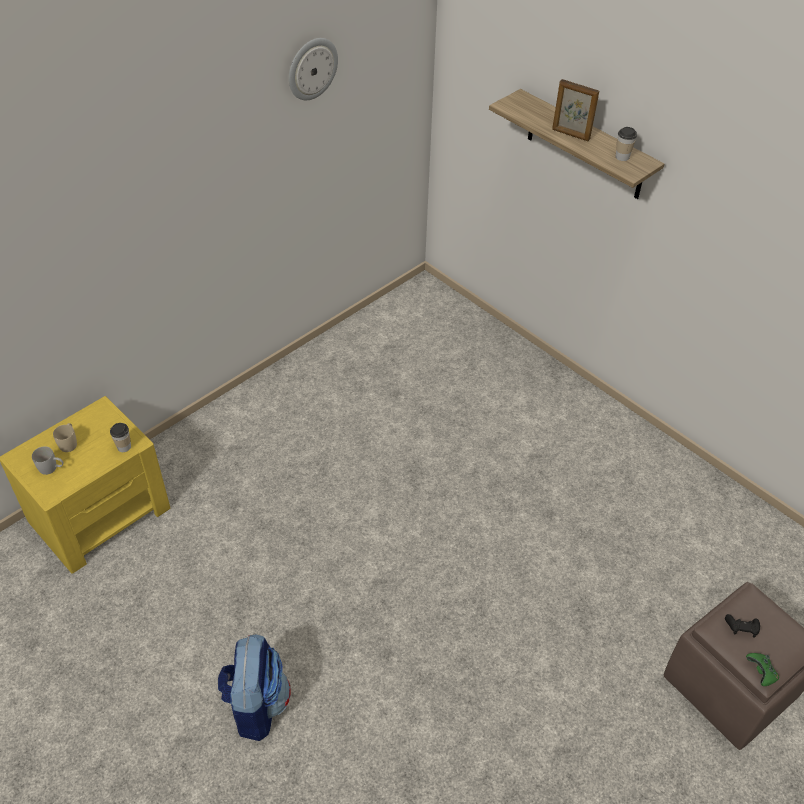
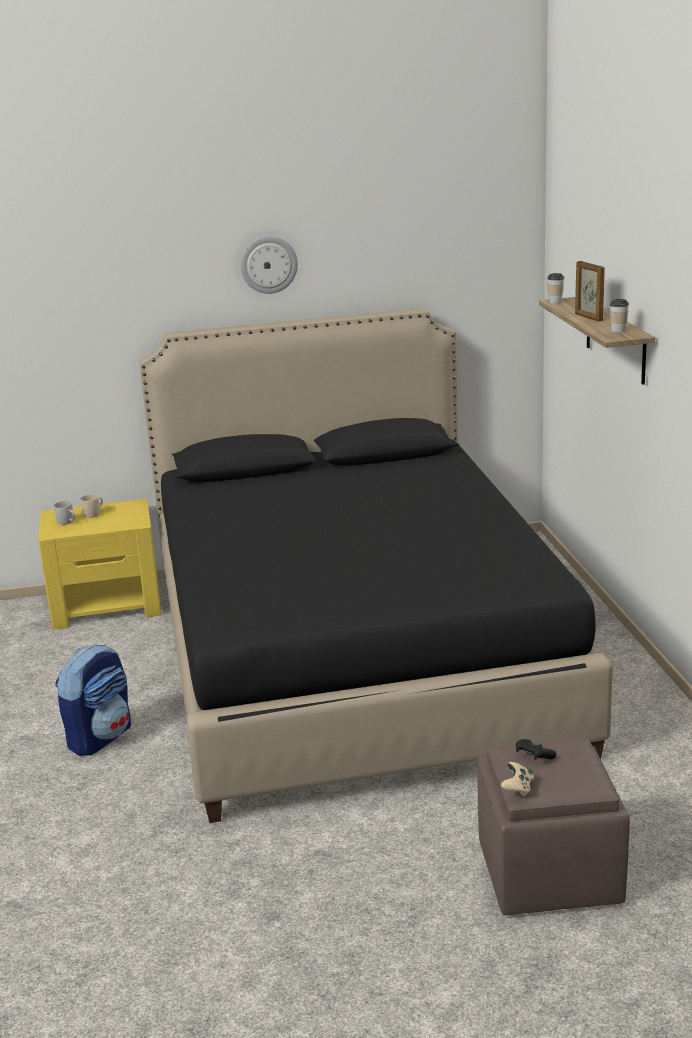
camera: 35 degrees right, 25 degrees down
cup [110,423,131,452] -> cup moved to [547,273,565,304]
wall clock [289,38,338,100] -> wall clock moved to [240,236,298,294]
green game controller [746,653,779,686] -> beige game controller [501,762,534,796]
none -> black bed [139,308,613,823]

